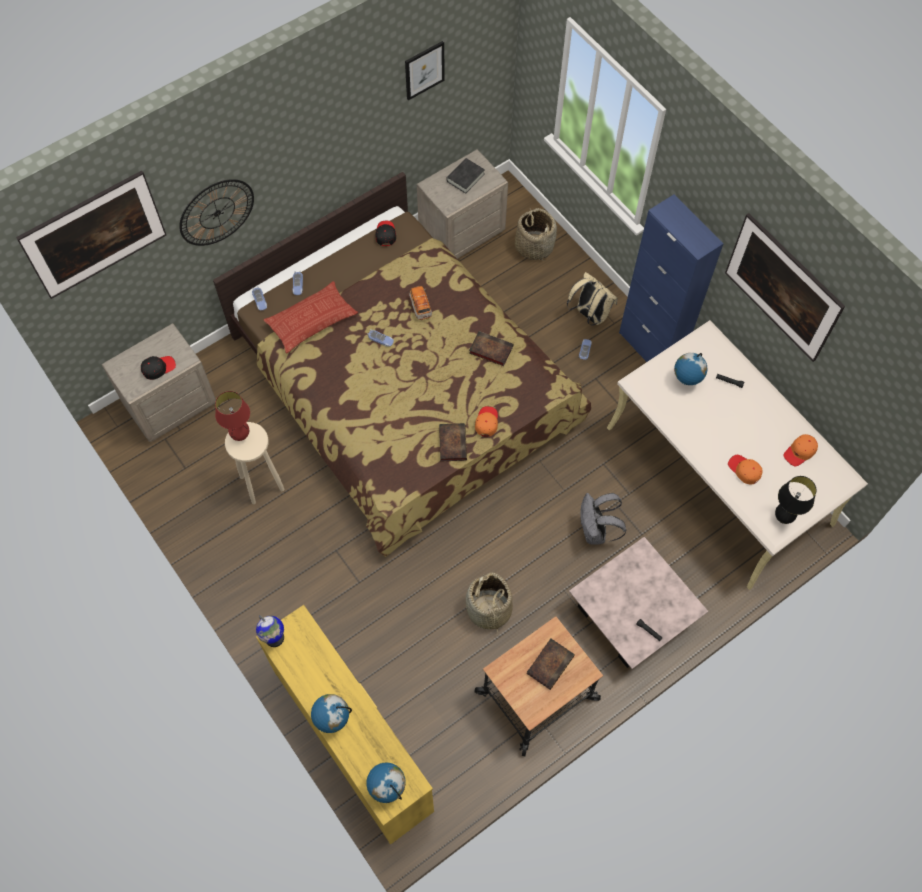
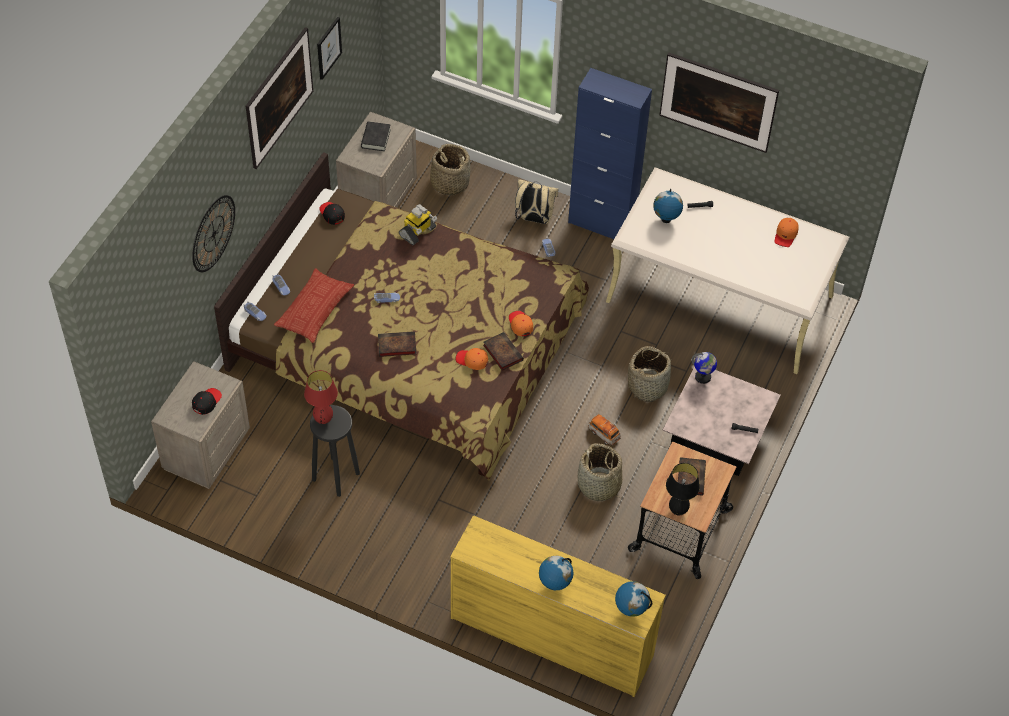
camera: 30 degrees left, 10 degrees down
picture [16,171,166,299] -> picture moved to [246,27,313,169]
beige stool [225,422,285,504] -> black stool [310,405,360,497]
globe [256,615,284,647] -> globe moved to [691,352,717,384]
toy car [409,286,432,321] -> toy car moved to [588,414,621,445]
book [469,331,514,366] -> book moved to [378,331,416,357]
grey backpack [580,493,626,545] -> basket [628,346,672,402]
orange cap [728,455,763,485] -> orange cap moved to [456,348,488,370]
black table lamp [775,476,816,524] -> black table lamp moved to [666,463,700,515]
none -> toy robot [399,204,438,245]

